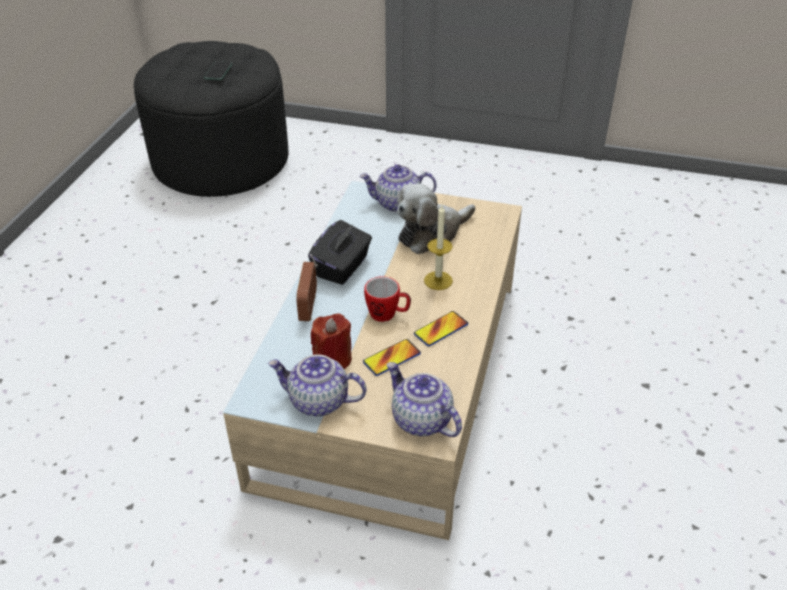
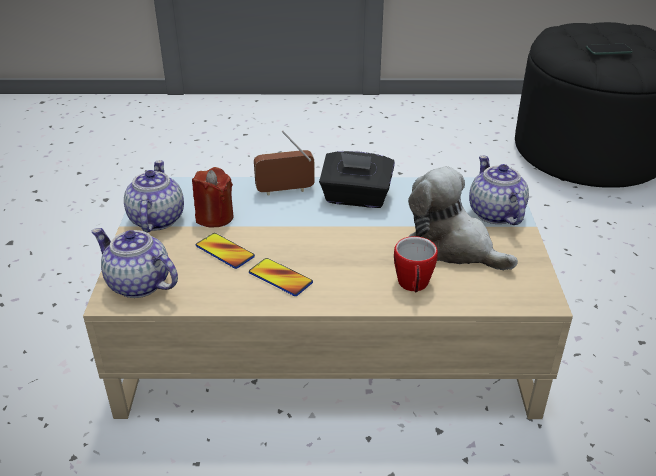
camera: 75 degrees right, 5 degrees down
mug [364,276,411,322] -> mug moved to [394,236,438,292]
teapot [387,362,462,437] -> teapot turned 90 degrees counterclockwise [92,228,178,298]
candle [424,205,453,290] -> none

